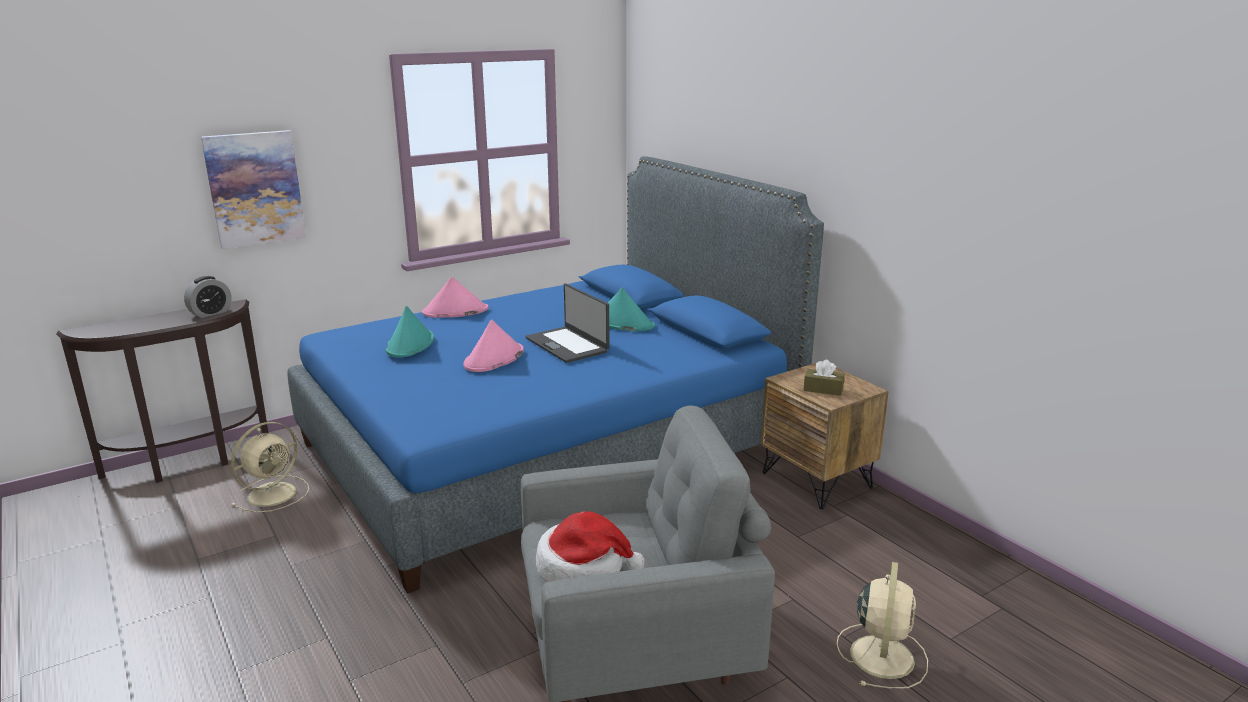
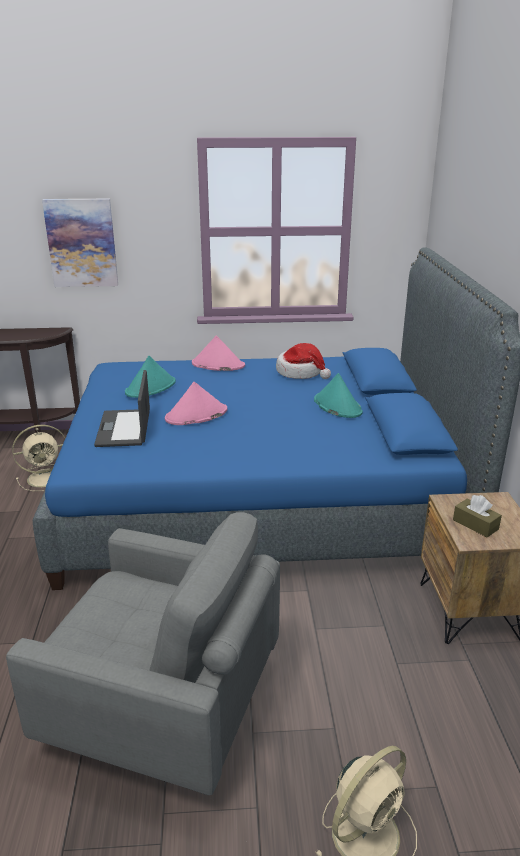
camera: 30 degrees right, 5 degrees up
alarm clock [184,276,232,318] -> none
laptop [526,283,610,363] -> laptop moved to [94,370,150,447]
hat [536,511,645,582] -> hat moved to [276,343,331,379]

